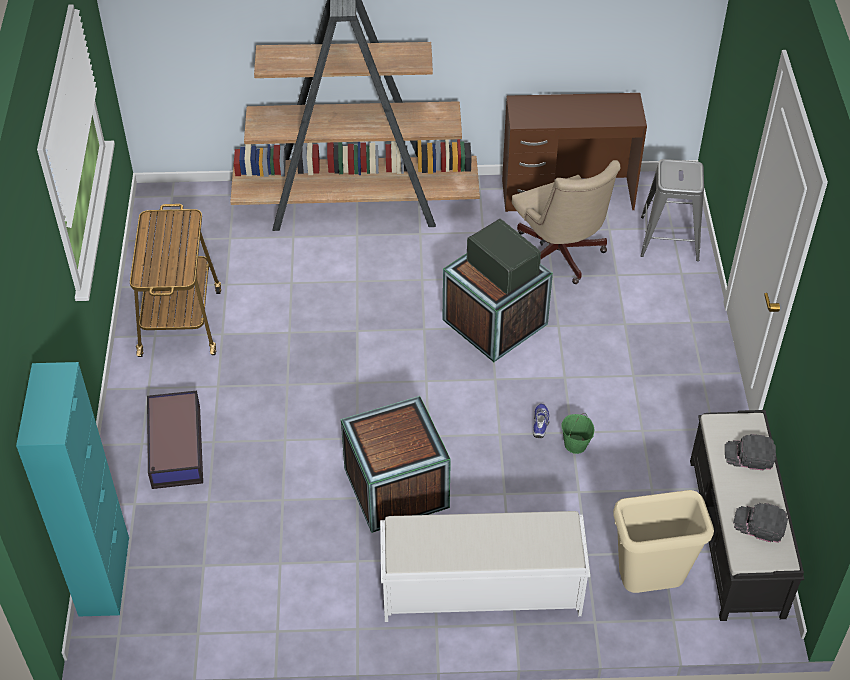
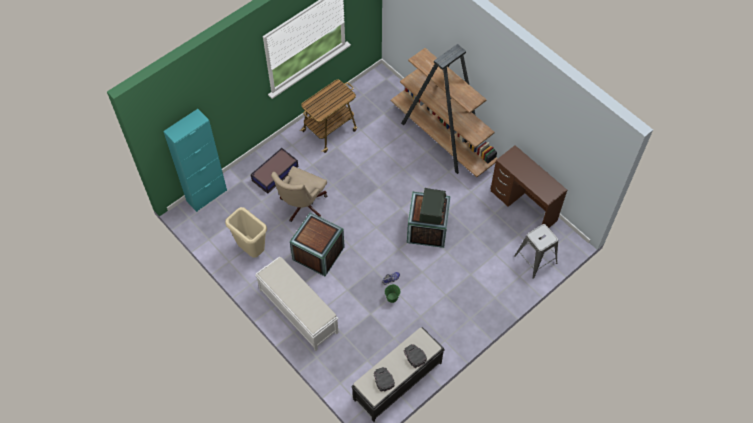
camera: 50 degrees right, 10 degrees up
beige office chair [512,160,620,284] -> beige office chair moved to [271,166,328,222]
beige trash can [613,490,714,593] -> beige trash can moved to [225,207,267,258]

